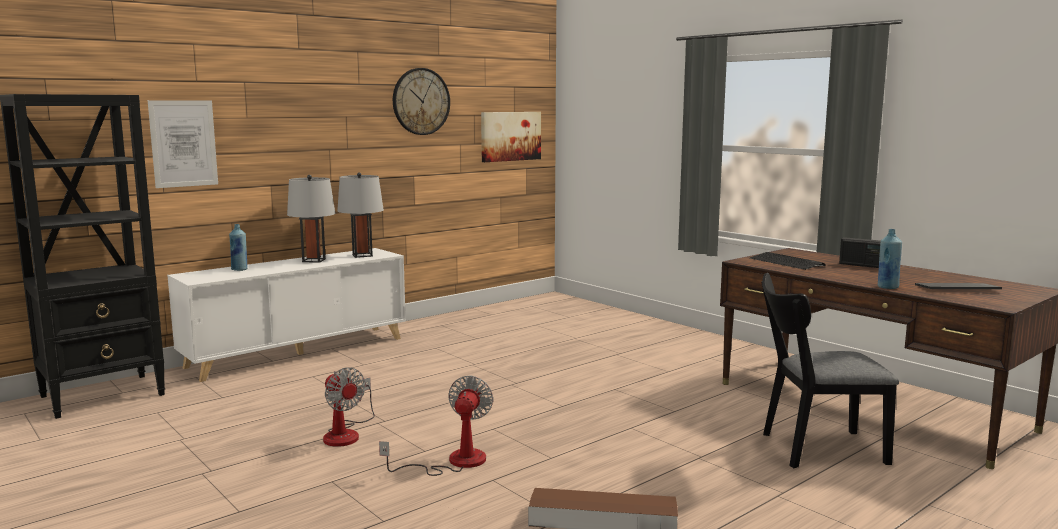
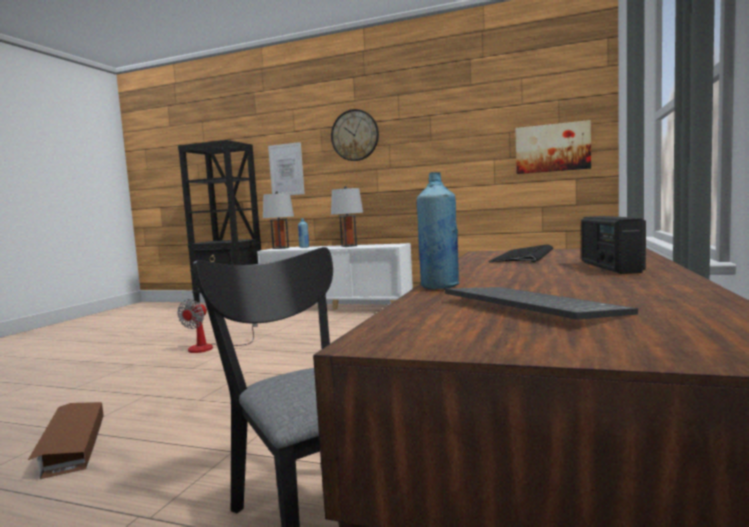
camera: 60 degrees right, 5 degrees down
grey table lamp [337,172,384,258] -> grey table lamp moved to [263,191,294,249]
fan [379,375,493,476] -> none
wall clock [393,68,450,135] -> wall clock moved to [331,109,379,161]

